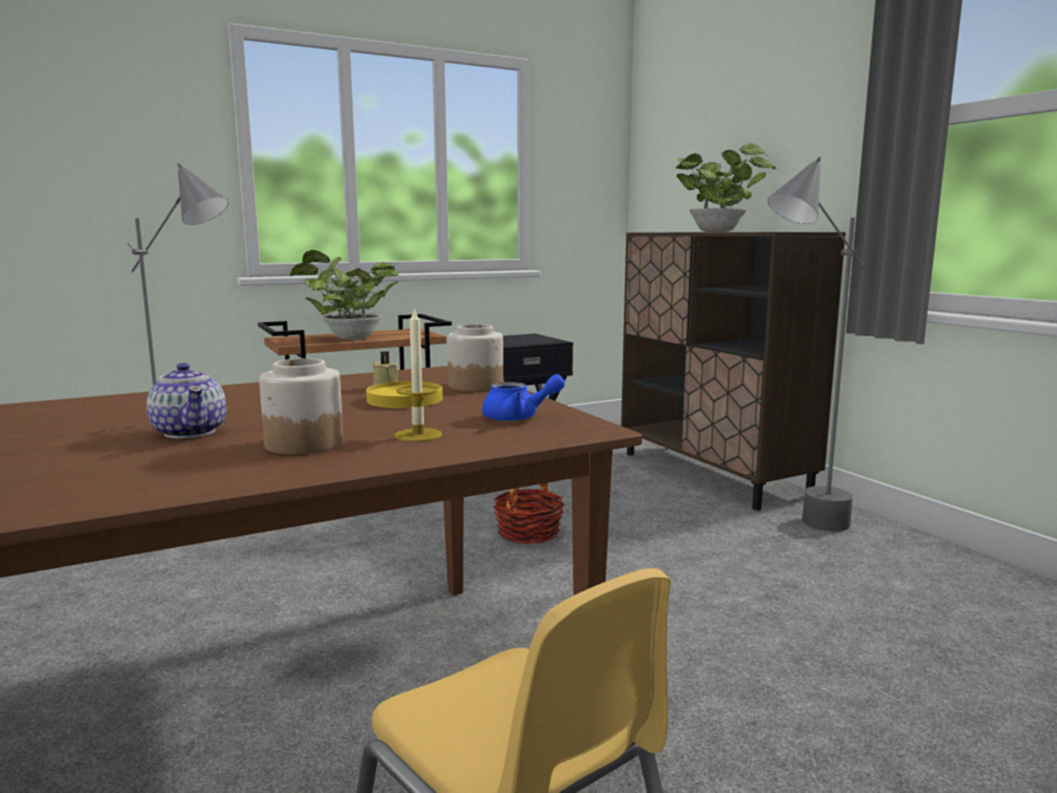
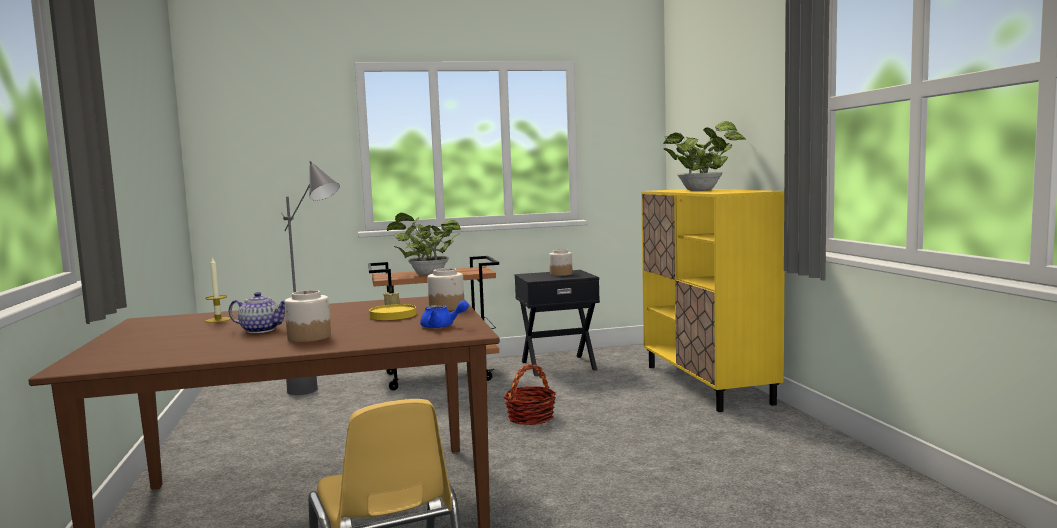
camera: 15 degrees right, 5 degrees down
teapot [147,363,227,439] -> teapot turned 60 degrees counterclockwise [228,292,285,333]
candle [395,307,442,442] -> candle moved to [205,256,231,323]
brown cabinet [621,232,846,510] -> yellow cabinet [641,189,784,412]
grey floor lamp [768,157,869,531] -> none
none -> jar [549,249,573,276]

